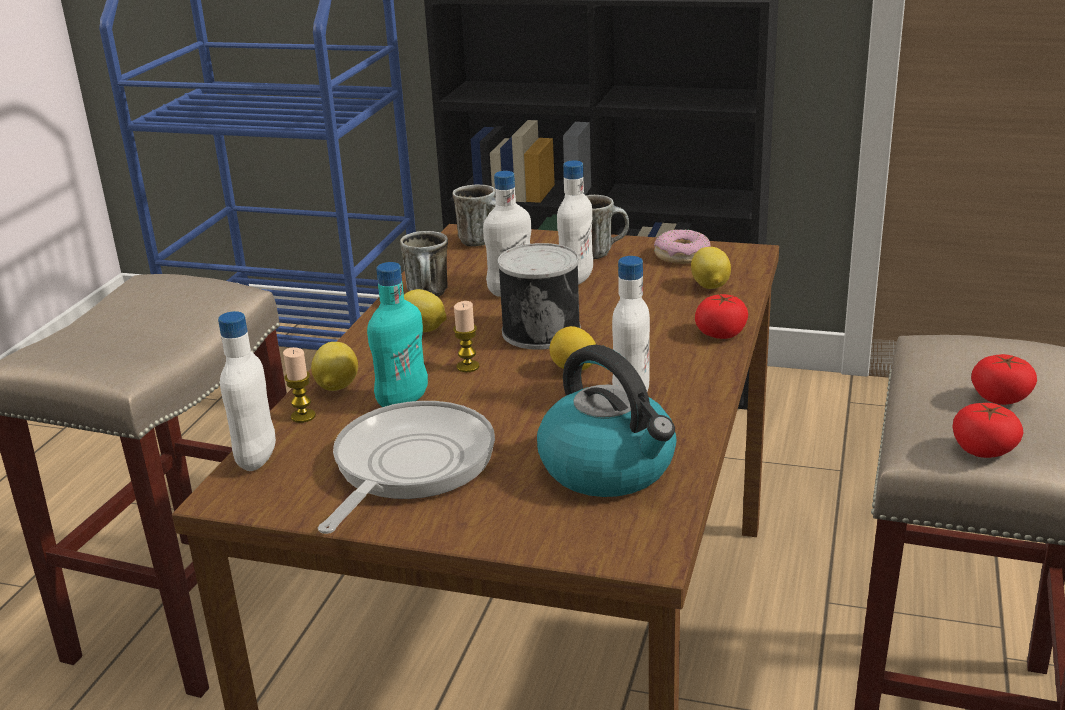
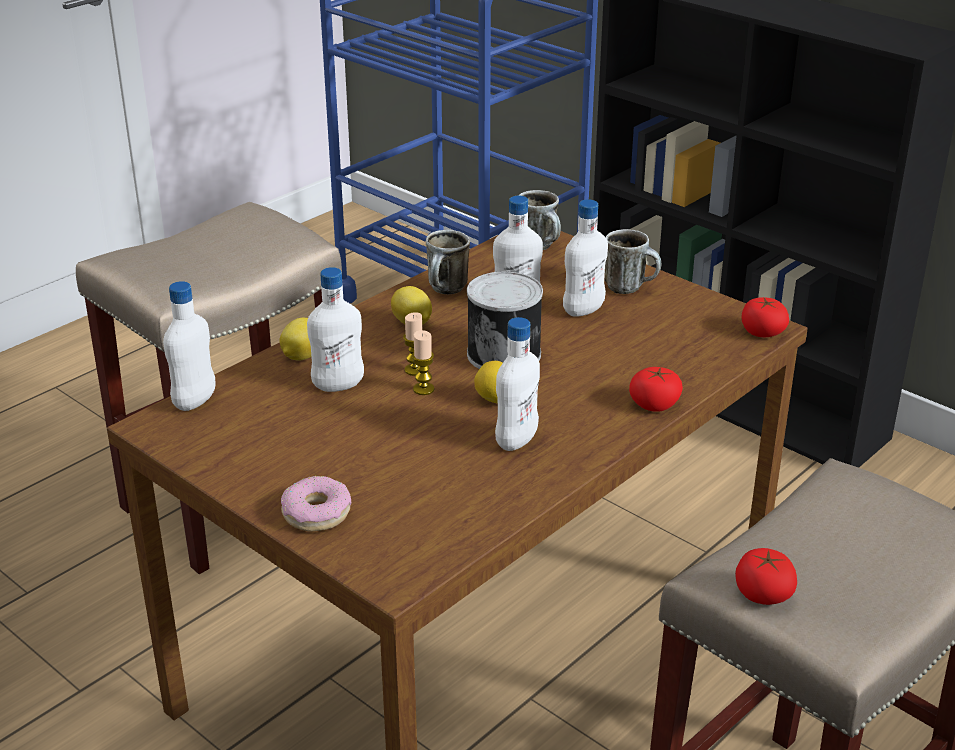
camera: 25 degrees right, 5 degrees up
candle [283,347,316,423] -> candle moved to [412,330,435,395]
frying pan [318,401,495,534] -> none
turquoise bottle [367,262,428,407] -> white bottle [307,267,364,392]
kettle [537,345,677,497] -> none
donut [654,229,711,264] -> donut moved to [281,476,351,532]
lemon [691,247,731,289] -> none
tomato [971,354,1037,405] -> tomato moved to [741,297,789,337]

